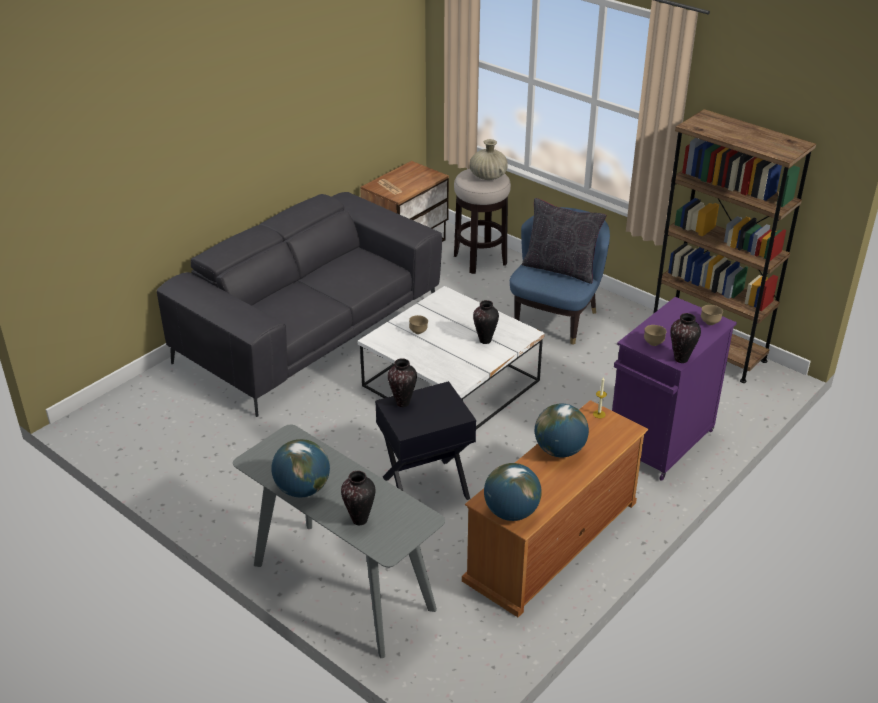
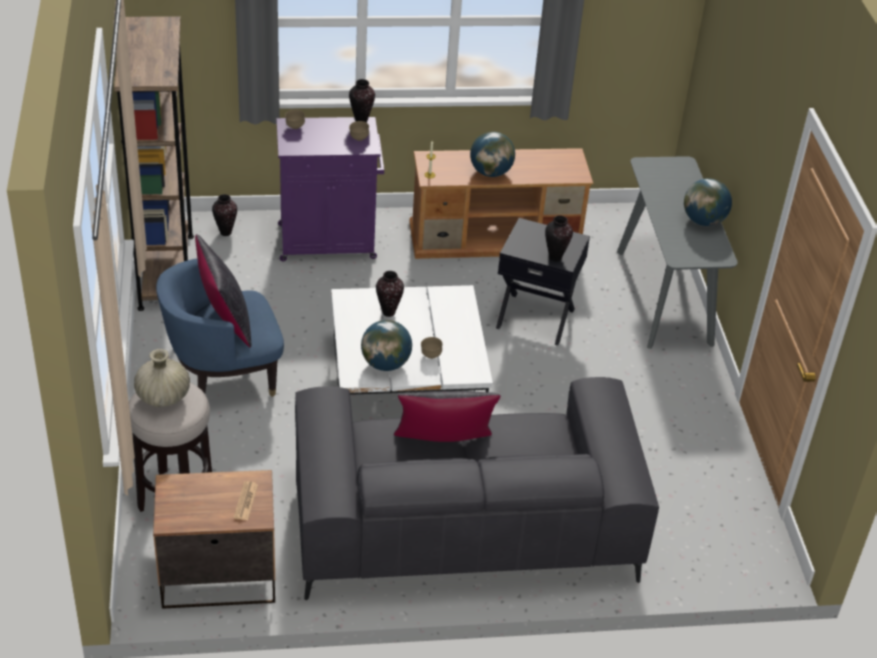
camera: 140 degrees left, 5 degrees up
vase [341,471,375,525] -> vase moved to [212,194,237,236]
globe [484,463,541,521] -> globe moved to [361,320,412,371]
none -> black pillow [394,391,501,442]

